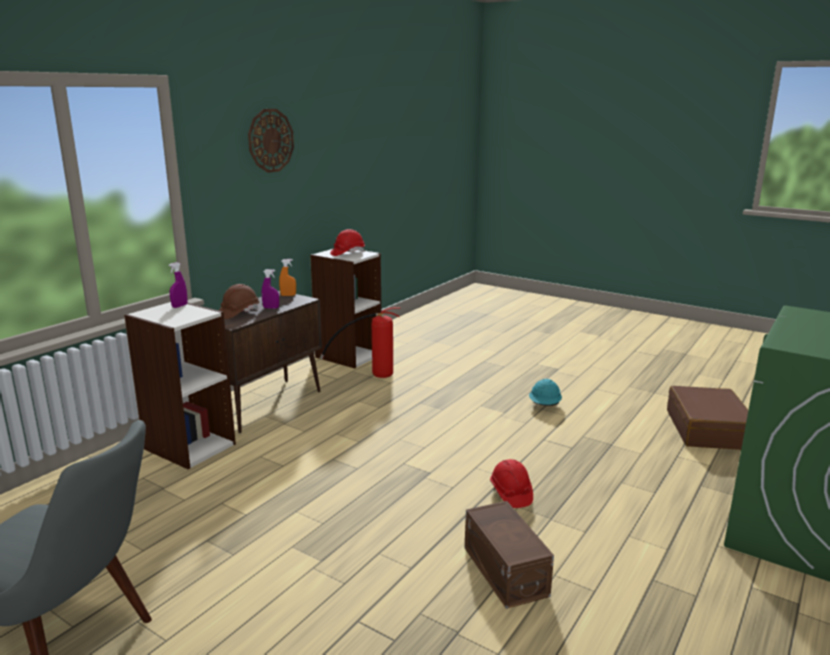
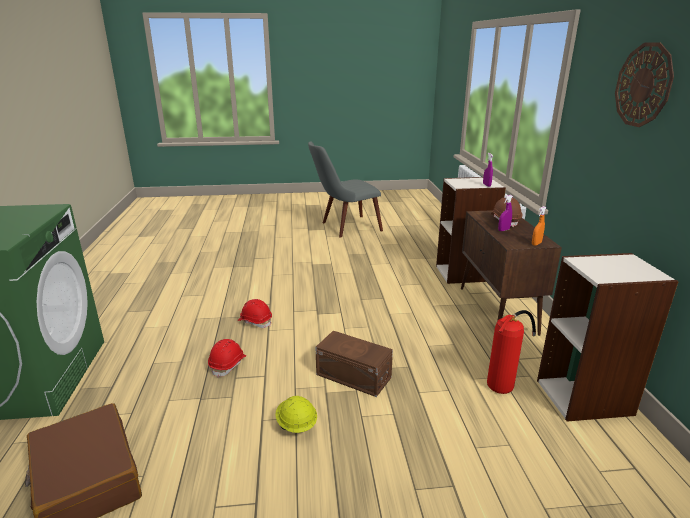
camera: 140 degrees right, 5 degrees up
red hard hat [330,229,365,256] -> red hard hat moved to [208,339,246,378]
brown storage box [465,501,554,609] -> brown storage box moved to [315,331,393,397]
turquoise hard hat [529,379,562,406] -> yellow hard hat [275,396,317,433]

